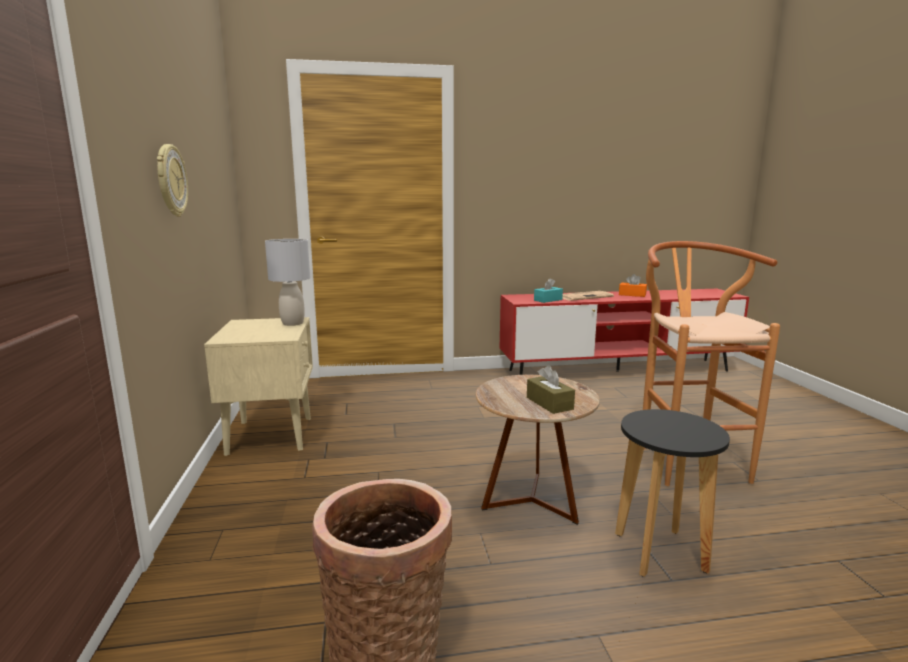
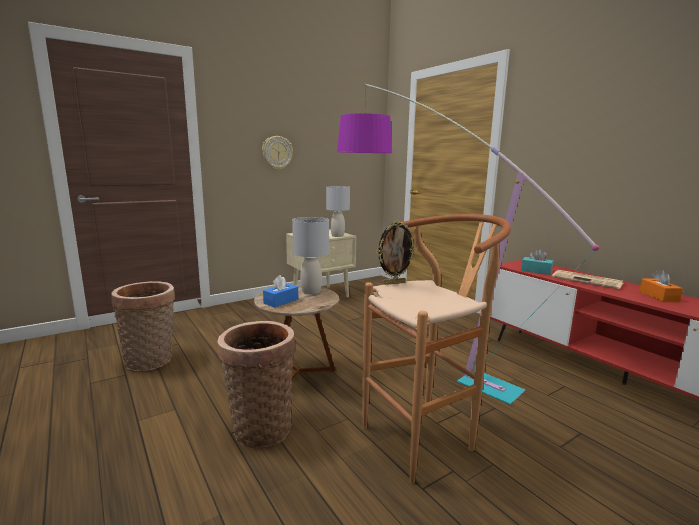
camera: 65 degrees right, 0 degrees up
brown tissue box [527,365,575,414] -> blue tissue box [263,275,298,308]
black stool [615,409,730,577] -> basket [217,321,295,448]
none -> grey table lamp [292,217,329,295]
none -> floor lamp [337,84,599,405]
none -> picture frame [377,220,416,285]

